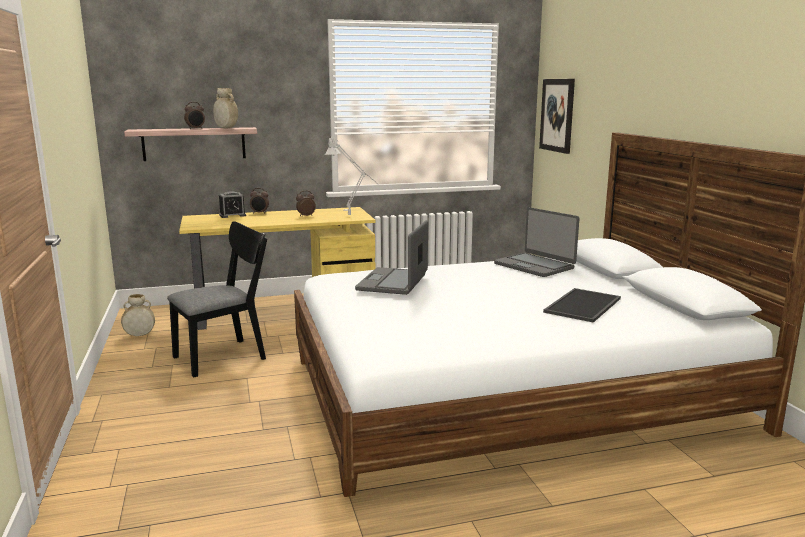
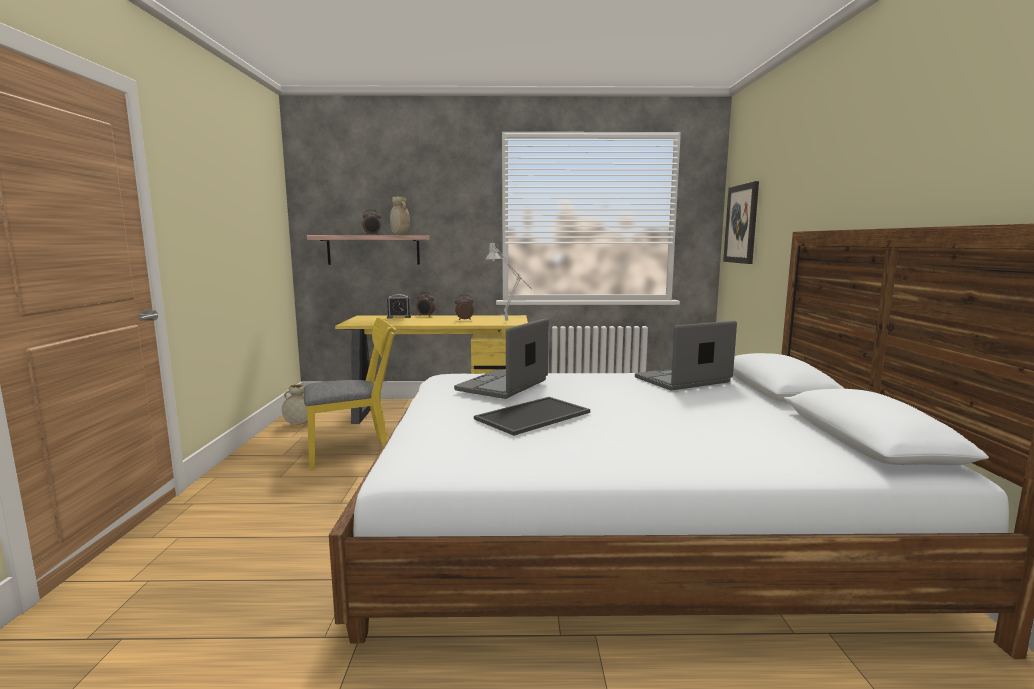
camera: 15 degrees right, 5 degrees down
black chair [167,221,267,378] -> yellow chair [304,318,396,470]
laptop [494,207,579,277] -> laptop turned 90 degrees clockwise [635,321,737,390]
tray [543,288,621,323] -> tray moved to [474,397,590,436]

